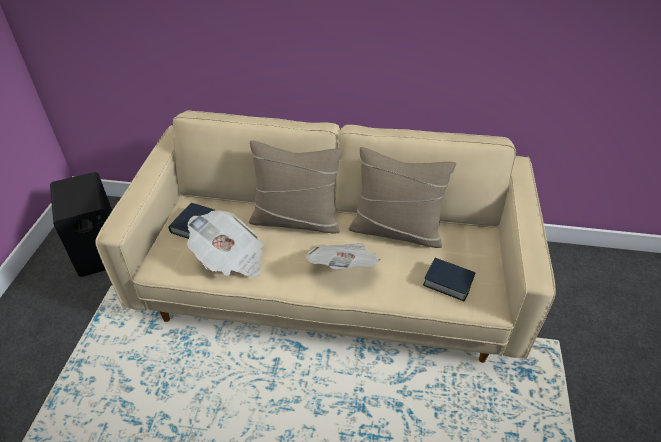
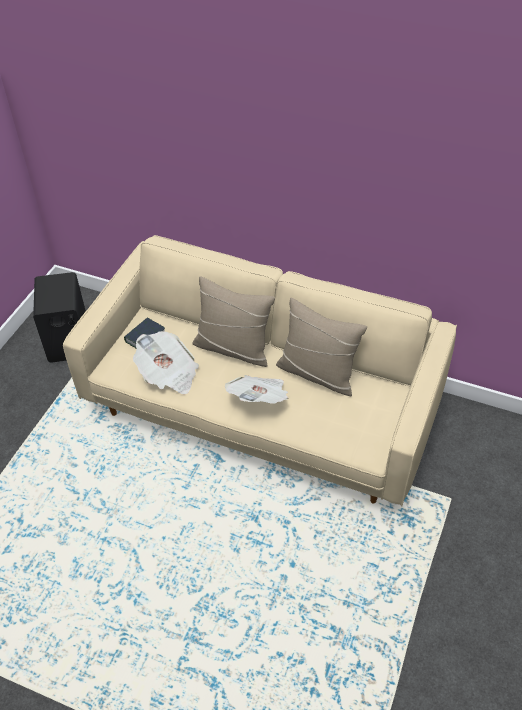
camera: 15 degrees right, 5 degrees up
book [423,258,476,301] -> none

